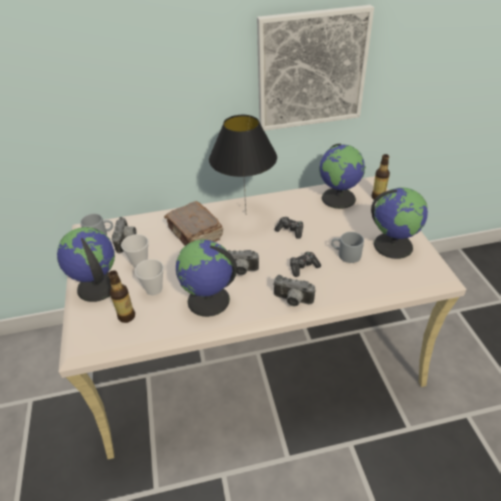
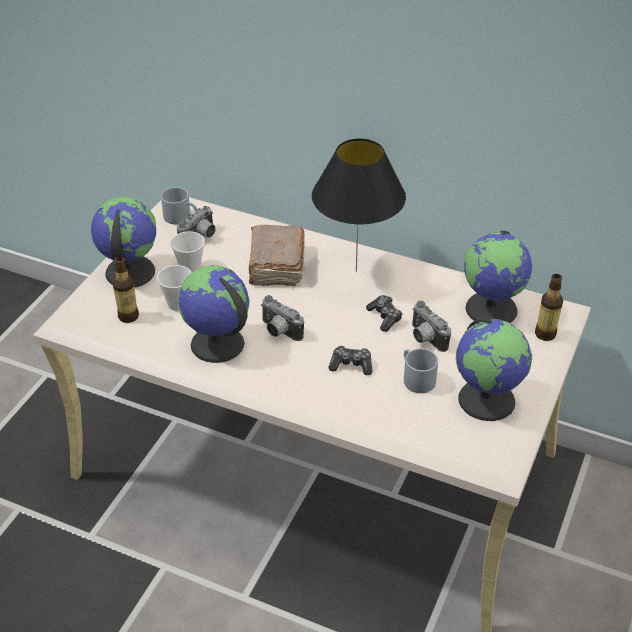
camera: 35 degrees right, 0 degrees up
picture [257,5,374,131] -> none
camera [273,275,315,307] -> camera moved to [412,301,451,352]

